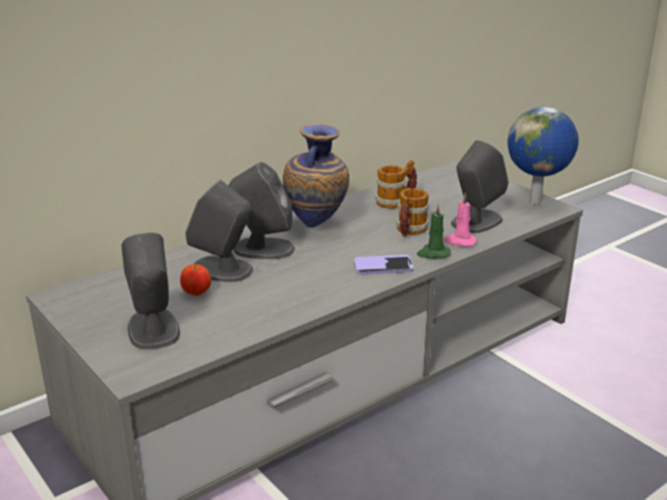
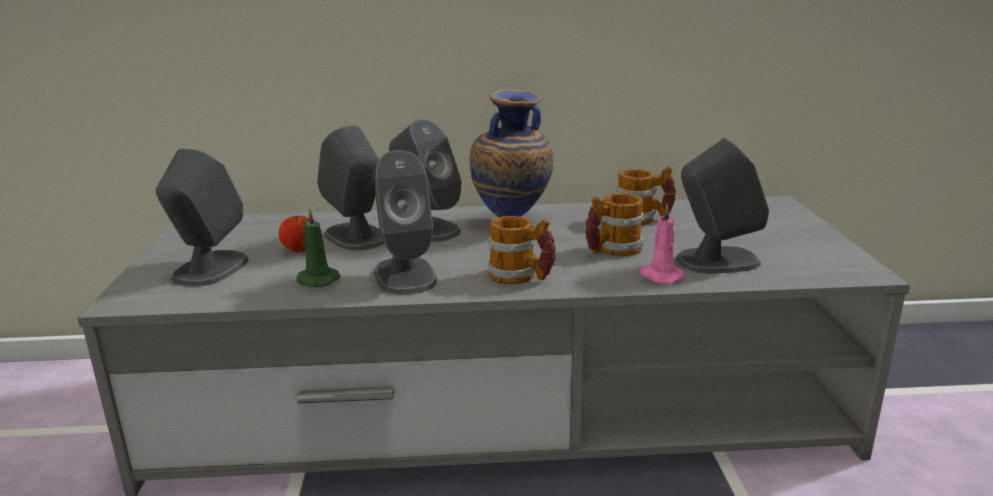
camera: 35 degrees right, 5 degrees down
phone [354,255,413,275] -> mug [488,216,556,284]
green candle [417,204,451,259] -> green candle moved to [297,208,340,287]
globe [508,107,579,205] -> none
none -> grey speaker [375,150,437,295]

